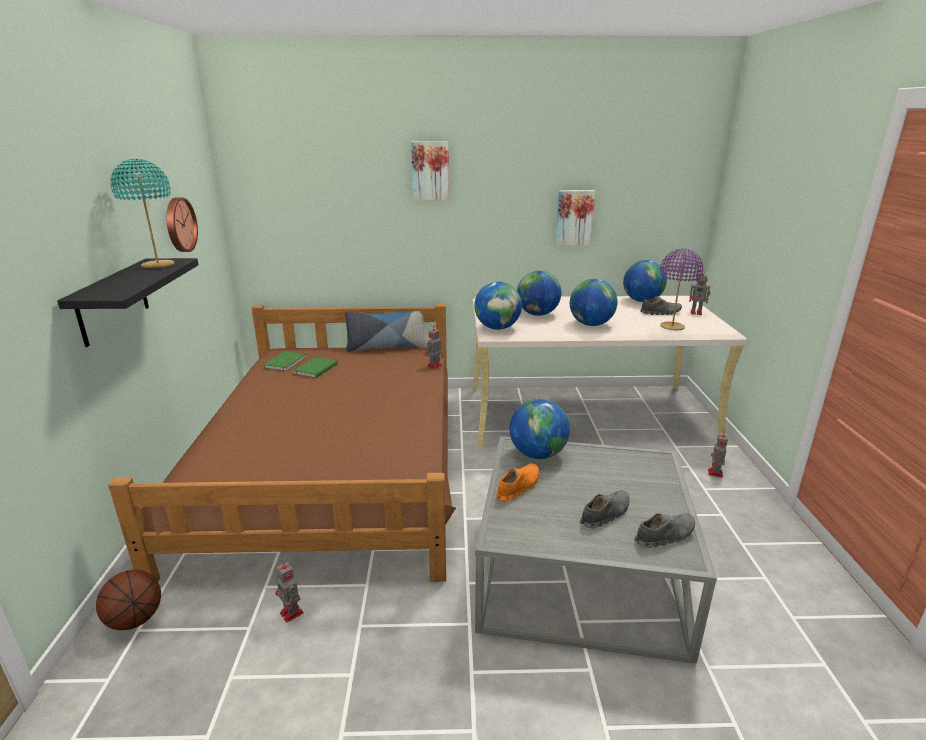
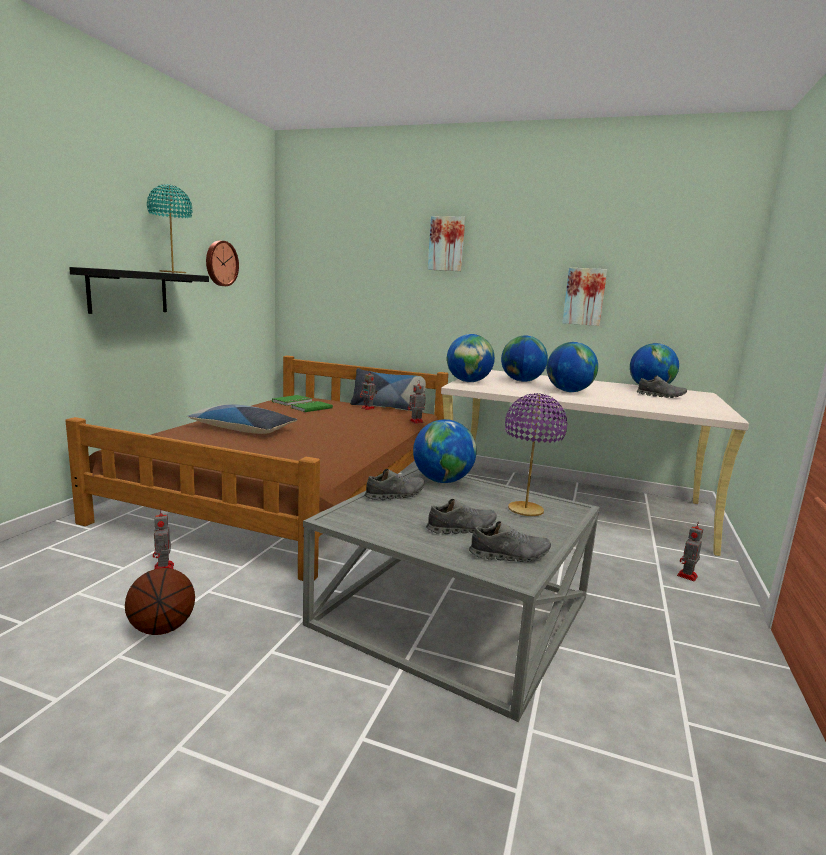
camera: 20 degrees right, 10 degrees down
basketball [96,570,161,630] -> basketball moved to [125,568,195,635]
orange shoe [496,463,539,501] -> grey shoe [364,469,424,500]
purple table lamp [660,248,703,330] -> purple table lamp moved to [505,393,567,516]
toy robot [689,271,711,315] -> toy robot moved to [360,373,377,410]
none -> pillow [187,404,297,434]

